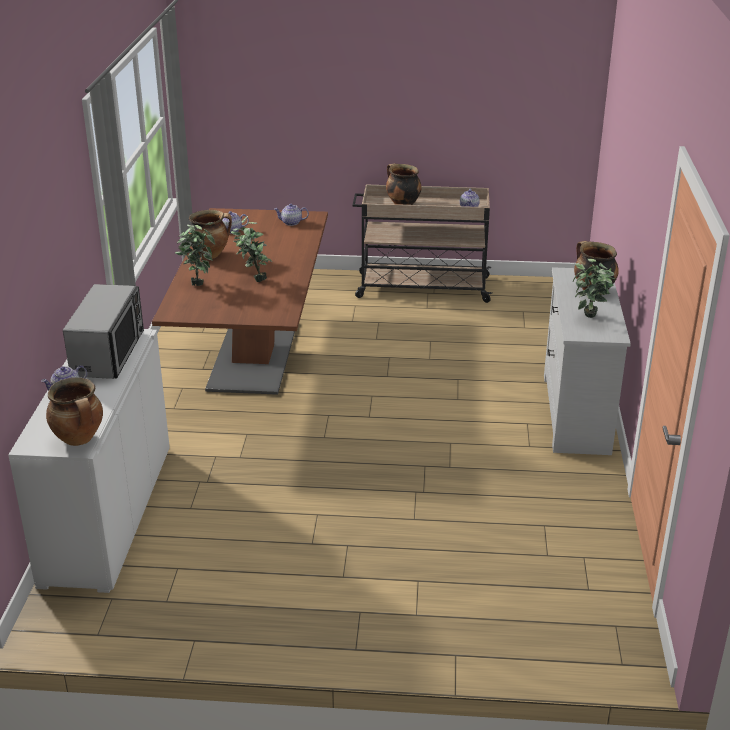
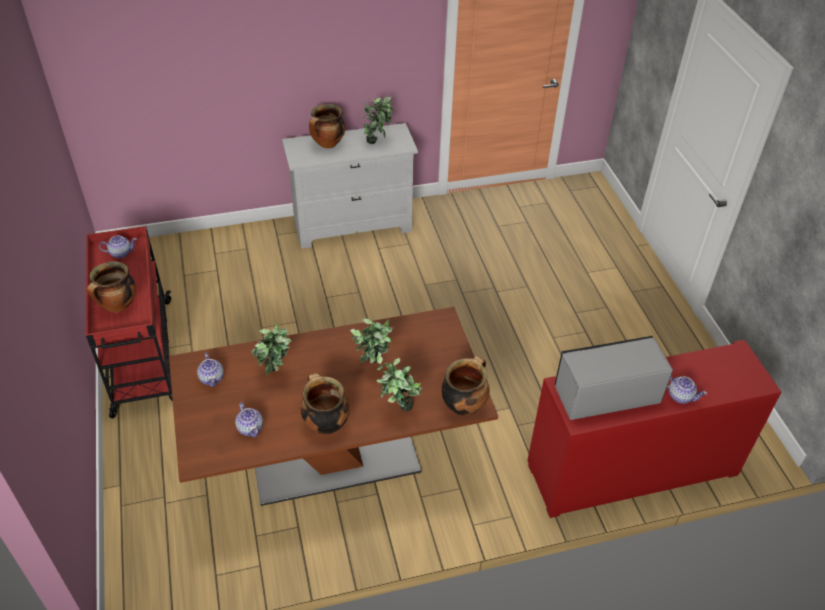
camera: 110 degrees left, 15 degrees up
white cabinet [8,329,170,593] -> red cabinet [527,340,782,518]
cooking pot [46,377,103,446] -> cooking pot moved to [441,356,490,416]
beige cart [352,185,492,303] -> red cart [86,226,173,418]
none -> potted plant [251,323,292,375]

